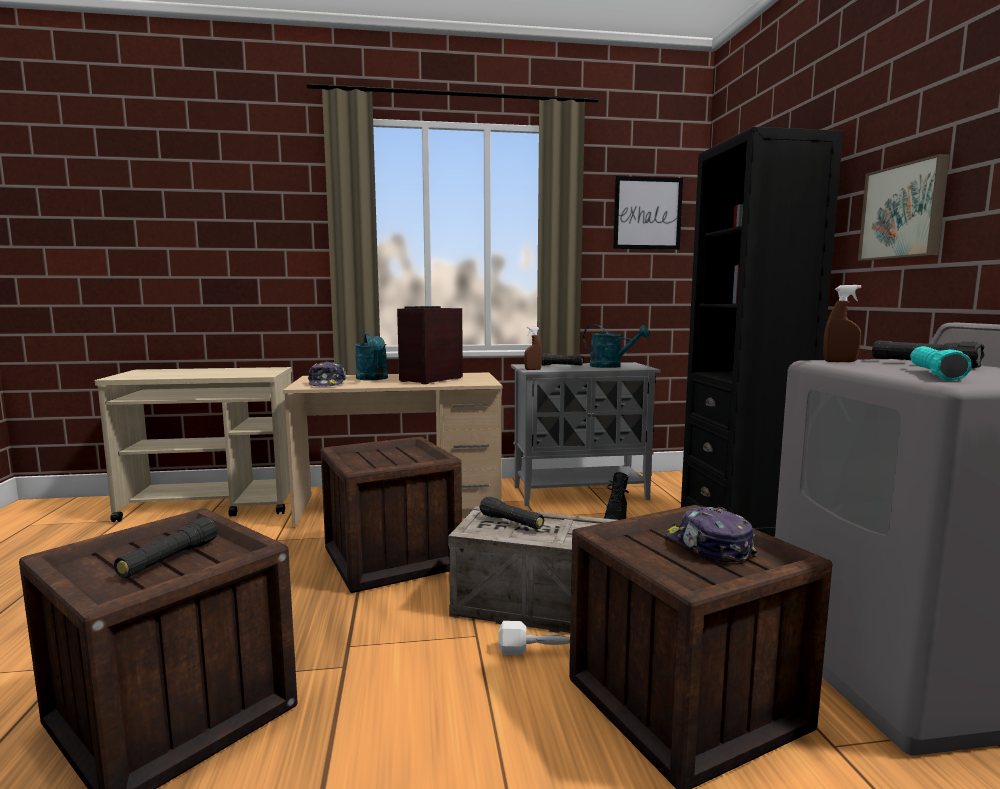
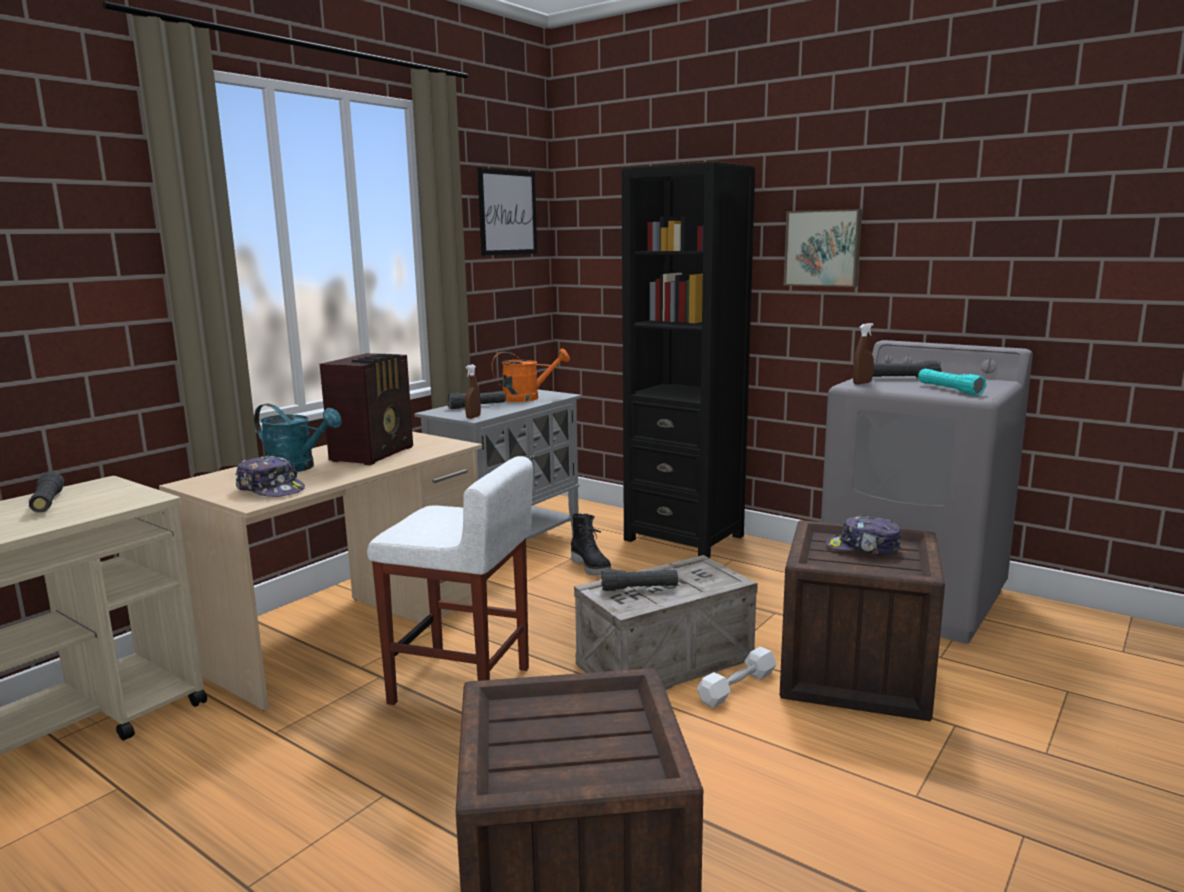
camera: 45 degrees left, 5 degrees up
black flashlight [114,517,218,578] -> black flashlight moved to [29,471,64,512]
crate [321,437,462,593] -> white stool [367,456,533,705]
radio [397,306,463,384] -> radio turned 150 degrees counterclockwise [320,353,413,465]
turquoise watering can [583,324,650,368] -> orange watering can [492,348,570,402]

